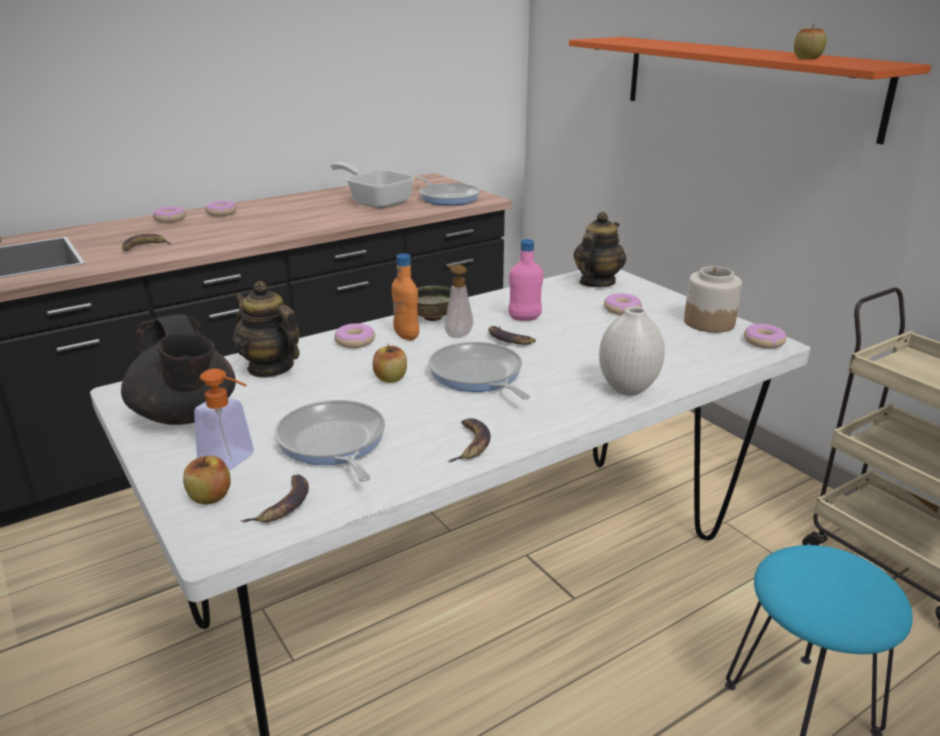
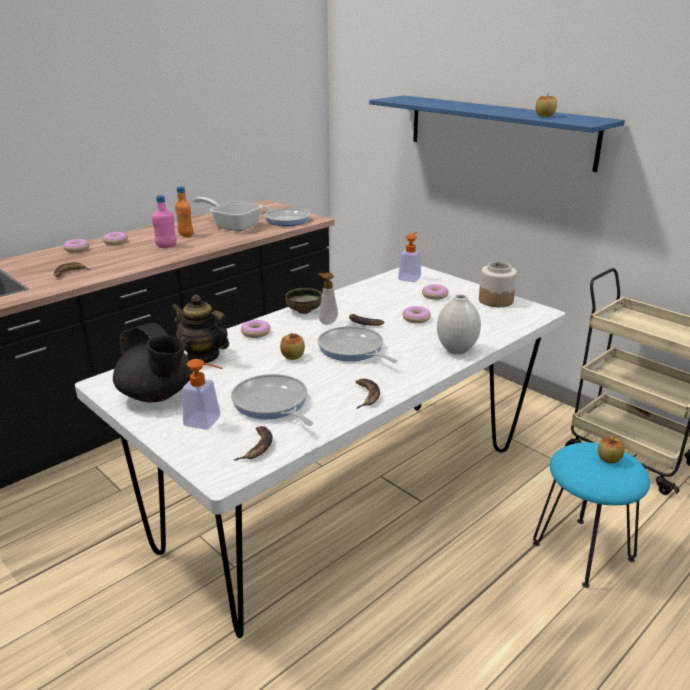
camera: 10 degrees left, 0 degrees up
apple [183,456,231,504] -> apple moved to [598,436,625,463]
orange bottle [392,253,419,341] -> orange bottle moved to [175,186,193,237]
pink bottle [508,239,543,321] -> pink bottle moved to [152,195,177,248]
orange shelf [569,37,931,144] -> blue shelf [369,96,625,172]
teapot [573,212,626,287] -> soap dispenser [398,232,421,282]
donut [744,324,787,349] -> donut moved to [402,306,431,323]

